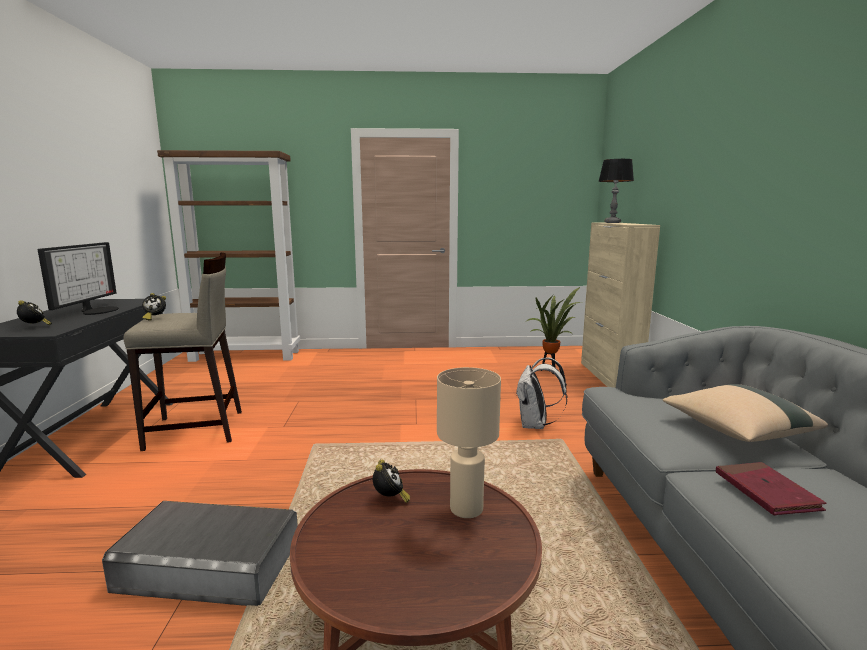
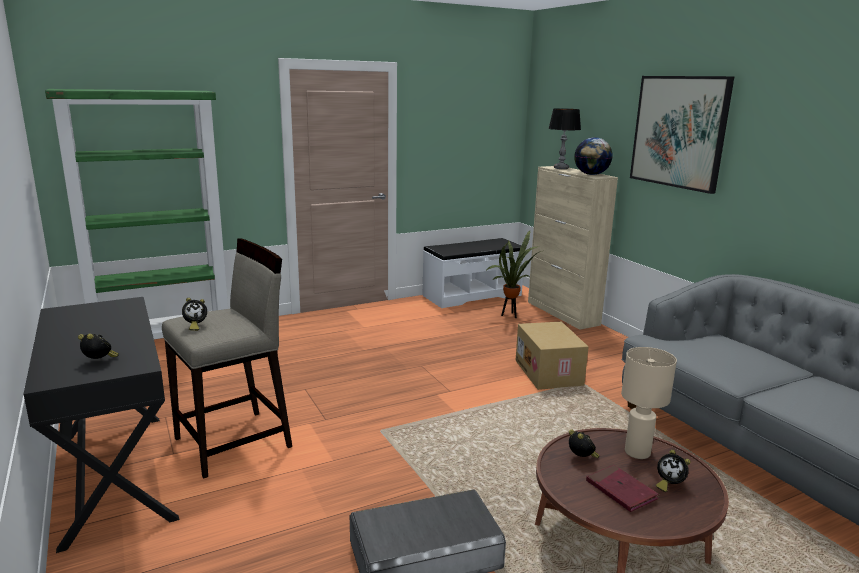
camera: 25 degrees left, 5 degrees up
monitor [38,242,119,315] -> none
brown bookcase [157,150,300,362] -> green bookcase [45,89,228,339]
white backpack [516,357,568,429] -> cardboard box [516,322,589,390]
beige pillow [662,384,828,442] -> none
red book [716,462,827,515] -> red book moved to [586,465,659,512]
none -> white bench [423,238,524,308]
none -> globe [574,137,613,175]
none -> picture [630,76,734,194]
none -> alarm clock [656,450,691,492]

